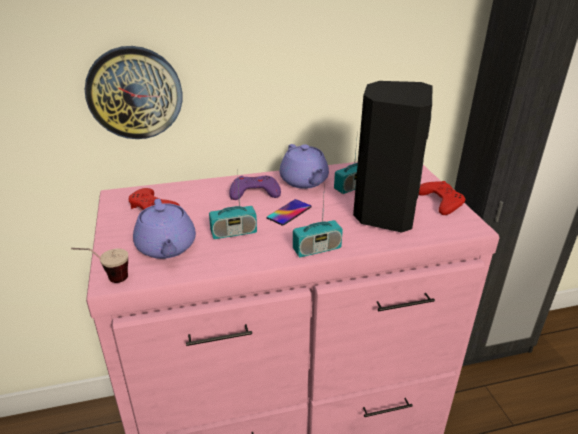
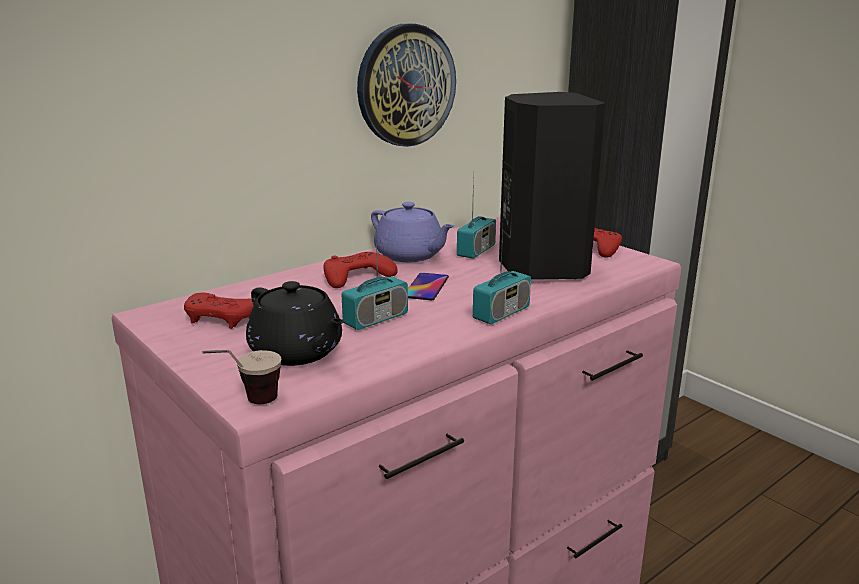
camera: 25 degrees left, 10 degrees down
wall clock [85,46,182,139] -> wall clock moved to [357,23,456,147]
purple teapot [133,199,196,259] -> black teapot [246,281,345,366]
purple game controller [229,176,281,200] -> red game controller [323,252,398,288]

